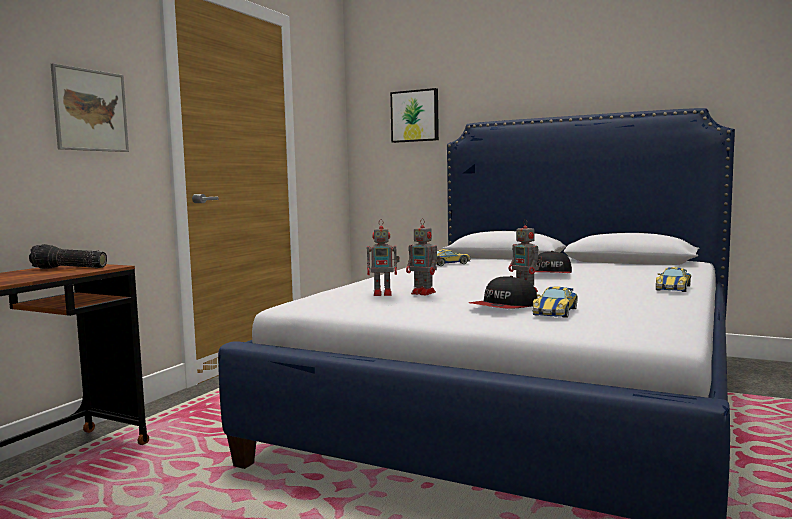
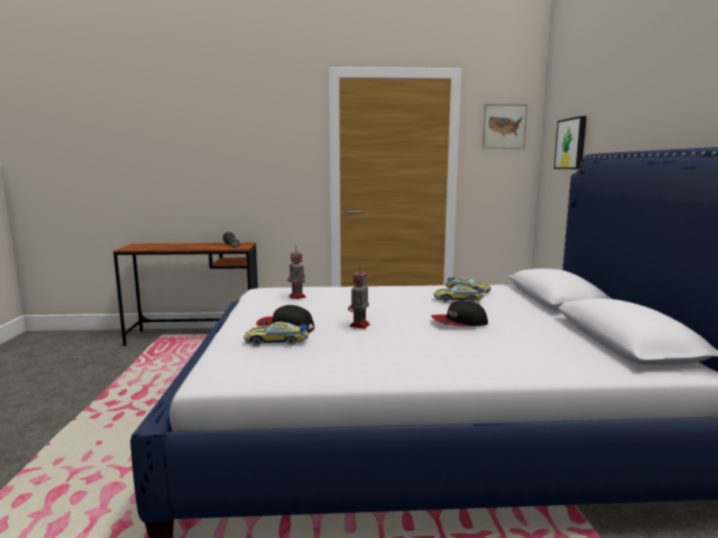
camera: 60 degrees right, 5 degrees up
picture [51,63,129,152] -> picture moved to [482,104,528,149]
toy robot [406,219,441,295] -> none
toy car [656,267,691,292] -> toy car moved to [434,285,483,302]

